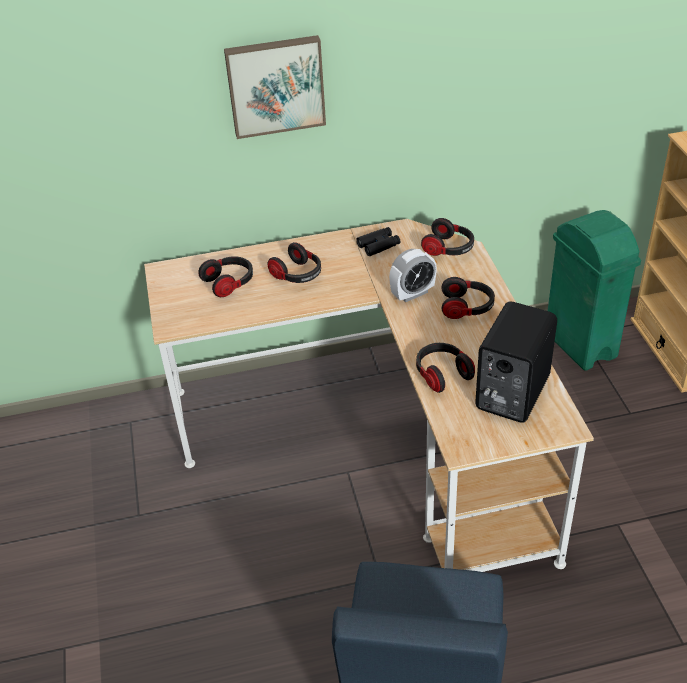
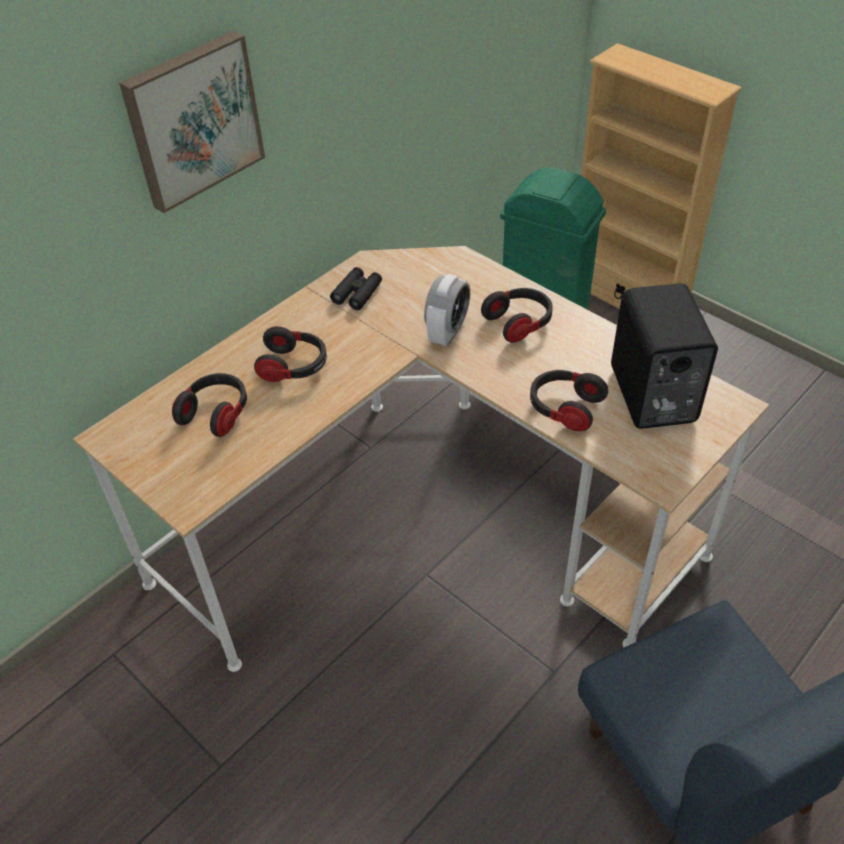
camera: 35 degrees left, 5 degrees up
headphones [421,218,474,256] -> none

